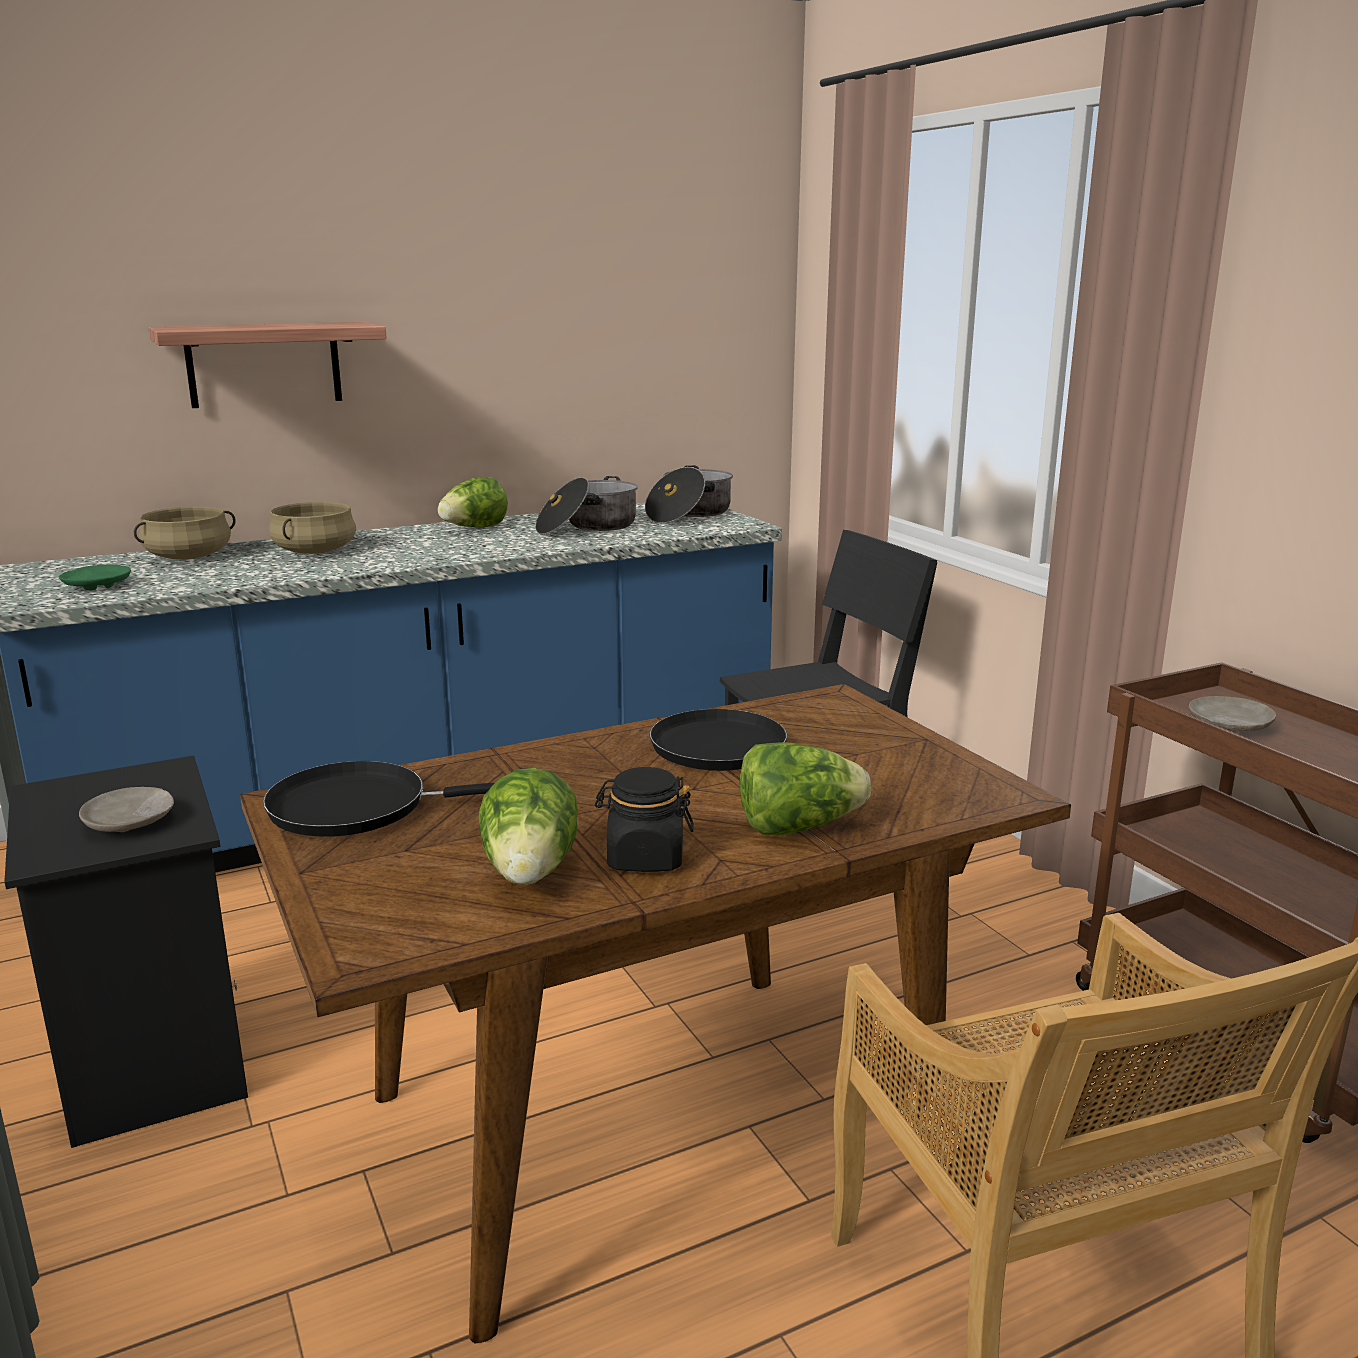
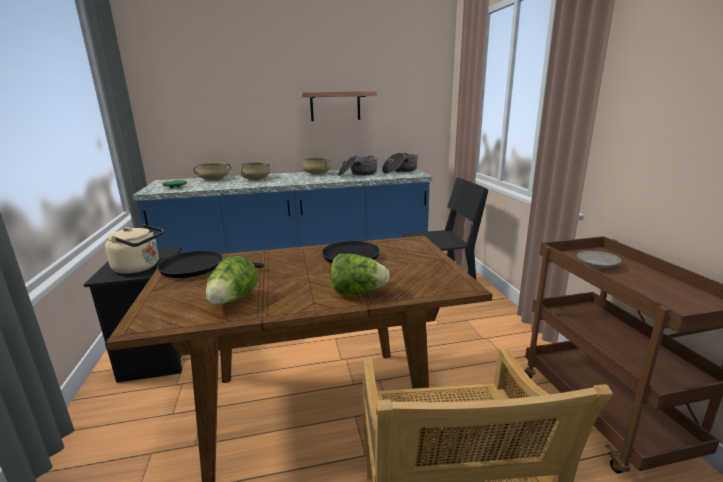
camera: 15 degrees right, 0 degrees up
beige plate [79,787,174,832] -> beige kettle [105,224,164,274]
shelf [148,322,387,408] -> shelf moved to [300,91,377,121]
lettuce [438,477,508,528] -> beige cooking pot [303,157,331,174]
black jar [595,767,694,872] -> none

